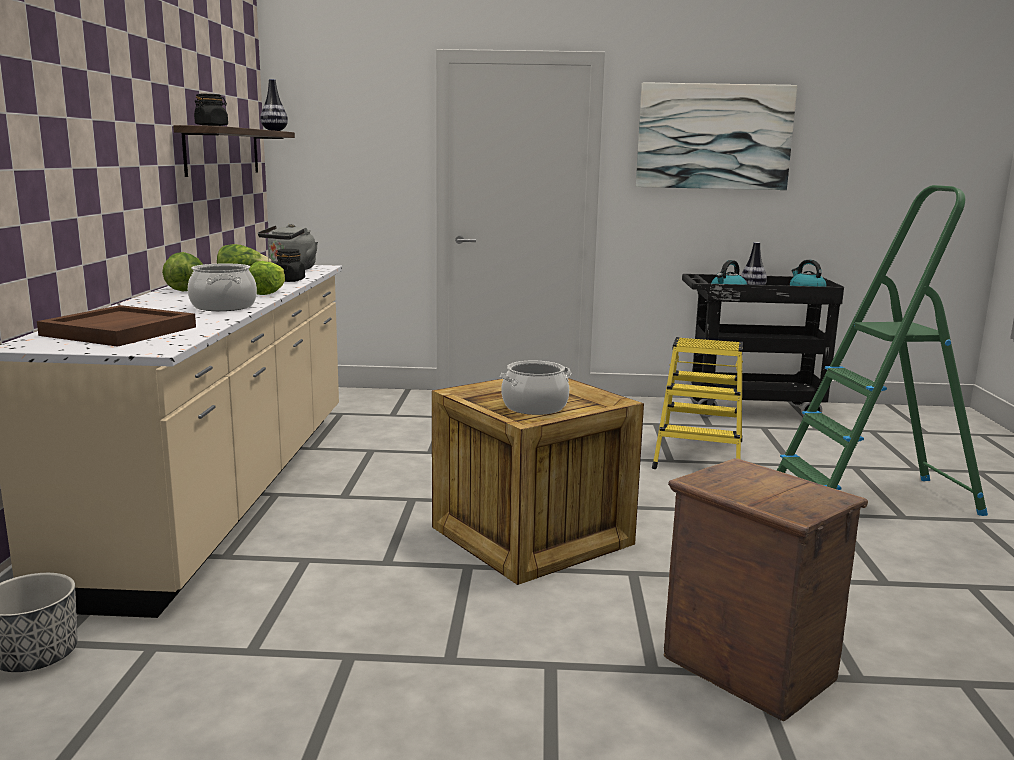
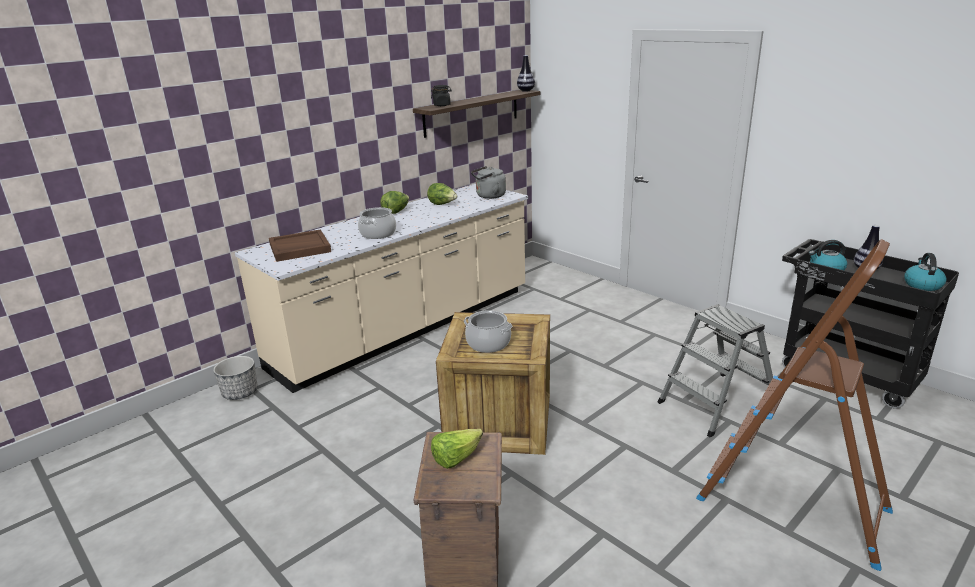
camera: 45 degrees right, 10 degrees up
lettuce [249,261,285,295] -> lettuce moved to [431,429,483,469]
black jar [275,249,305,282] -> none
picture [636,82,797,190] -> none
yellow step ladder [652,337,743,469] -> grey step ladder [658,304,773,437]
green step ladder [777,185,988,516] -> brown step ladder [696,239,893,571]

